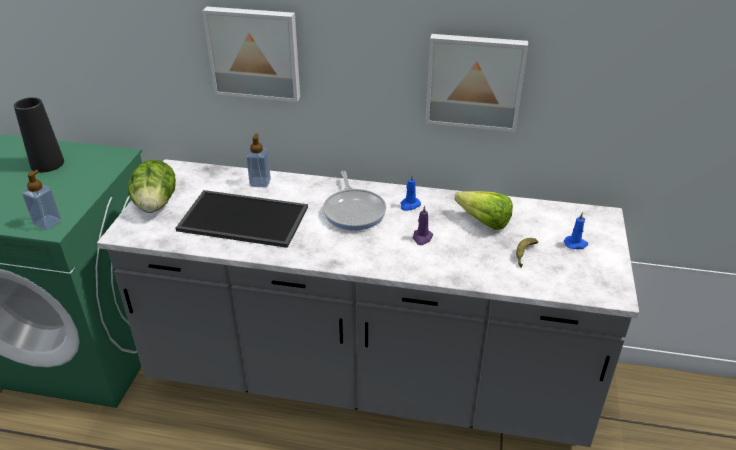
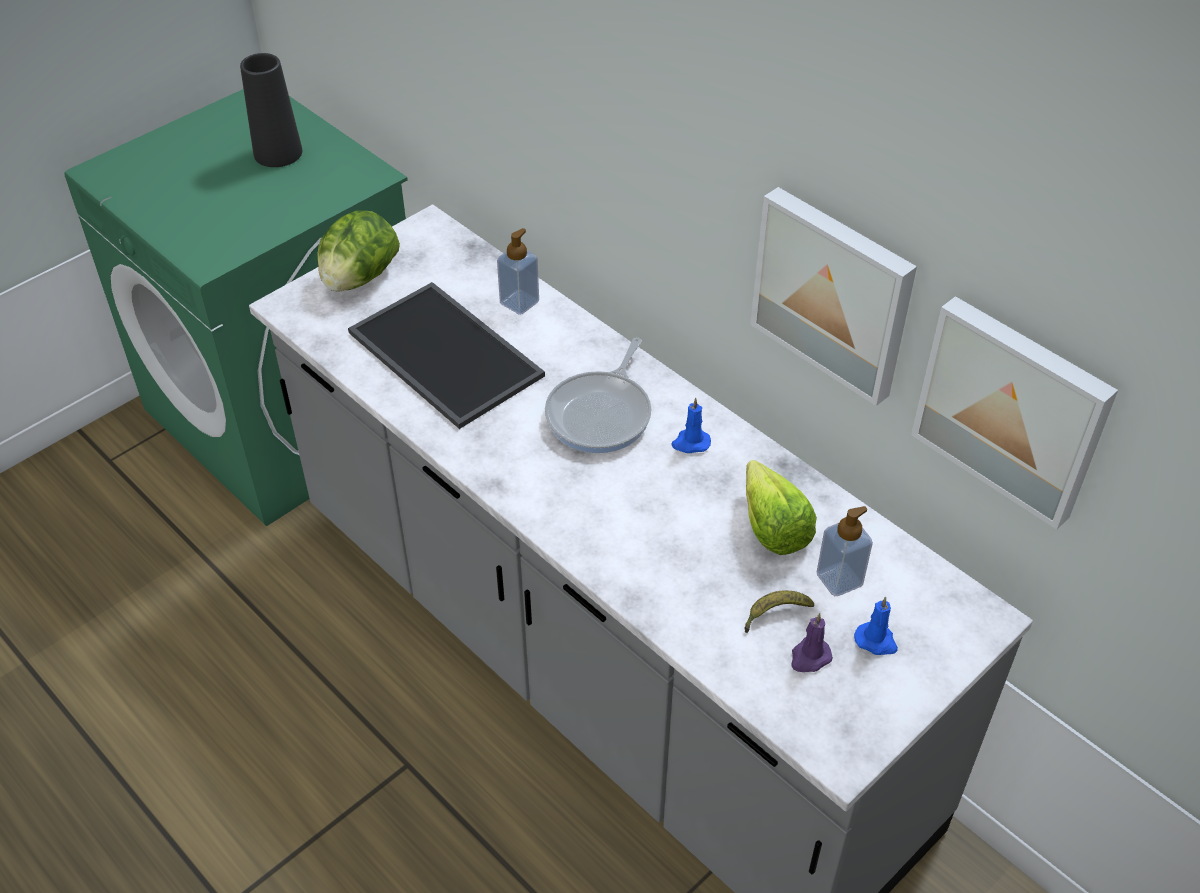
camera: 35 degrees right, 10 degrees up
soap dispenser [22,170,61,230] -> soap dispenser moved to [817,506,873,596]
picture [202,7,300,102] -> picture moved to [911,296,1118,530]
purple candle [413,205,433,245] -> purple candle moved to [791,613,833,672]

